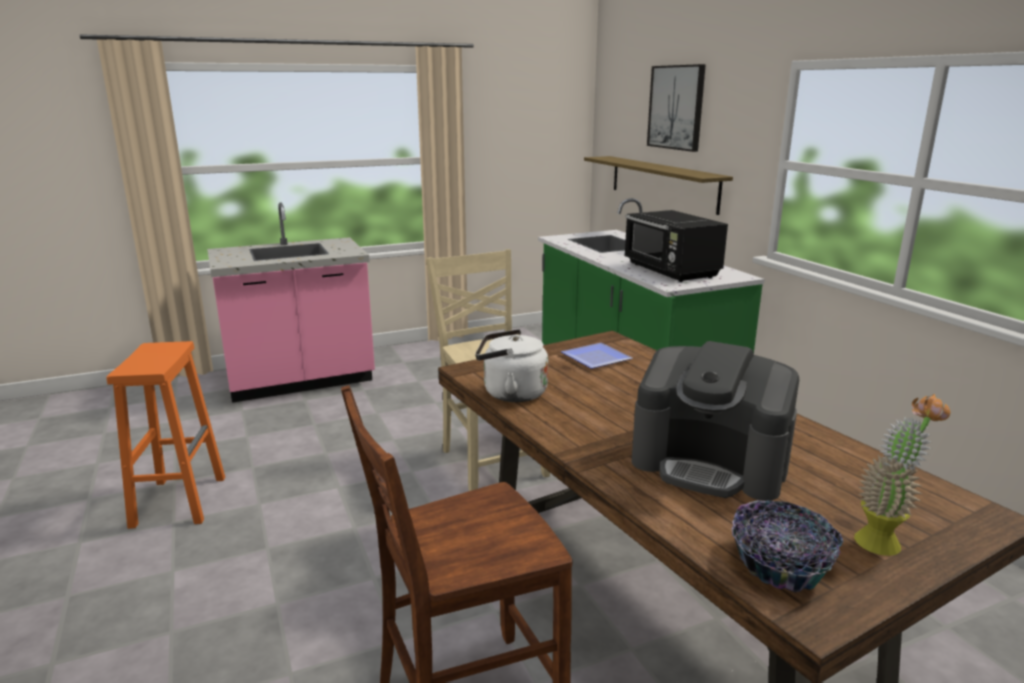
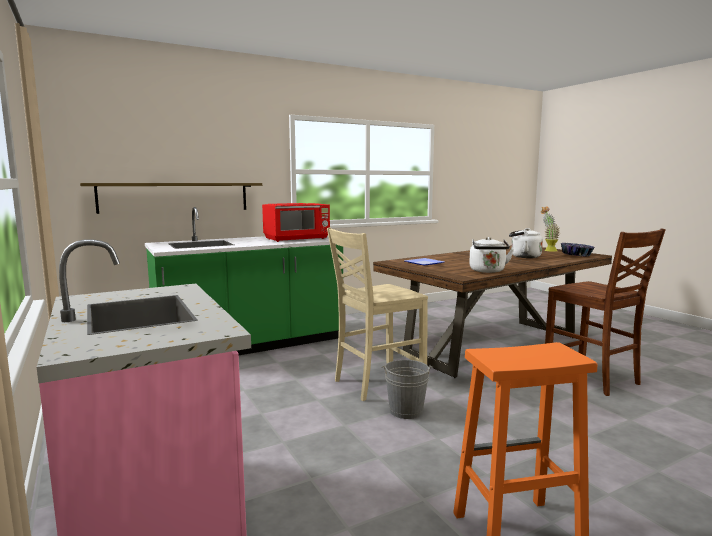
camera: 95 degrees left, 10 degrees down
black microwave [624,210,728,282] -> red microwave [262,203,330,242]
coffee machine [632,341,799,501] -> white kettle [509,228,543,258]
picture [647,64,706,152] -> none
none -> grey bucket [382,360,433,419]

